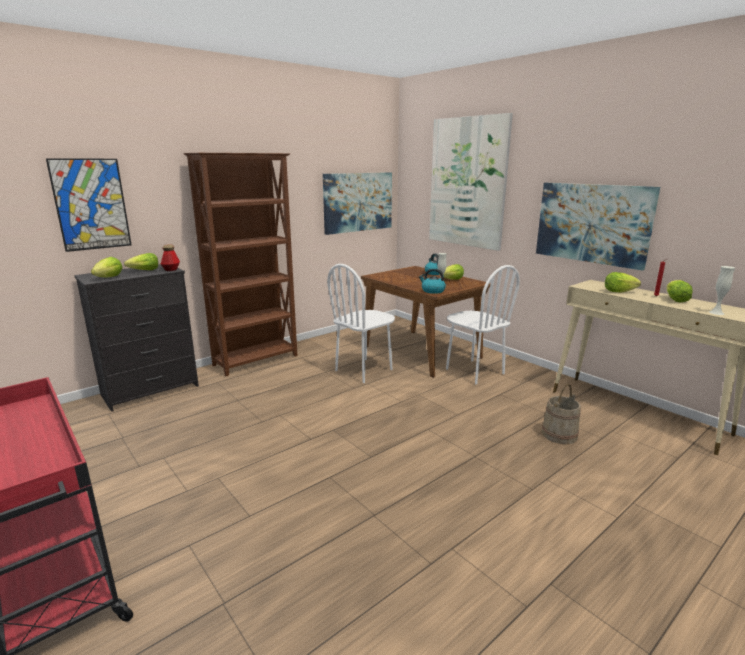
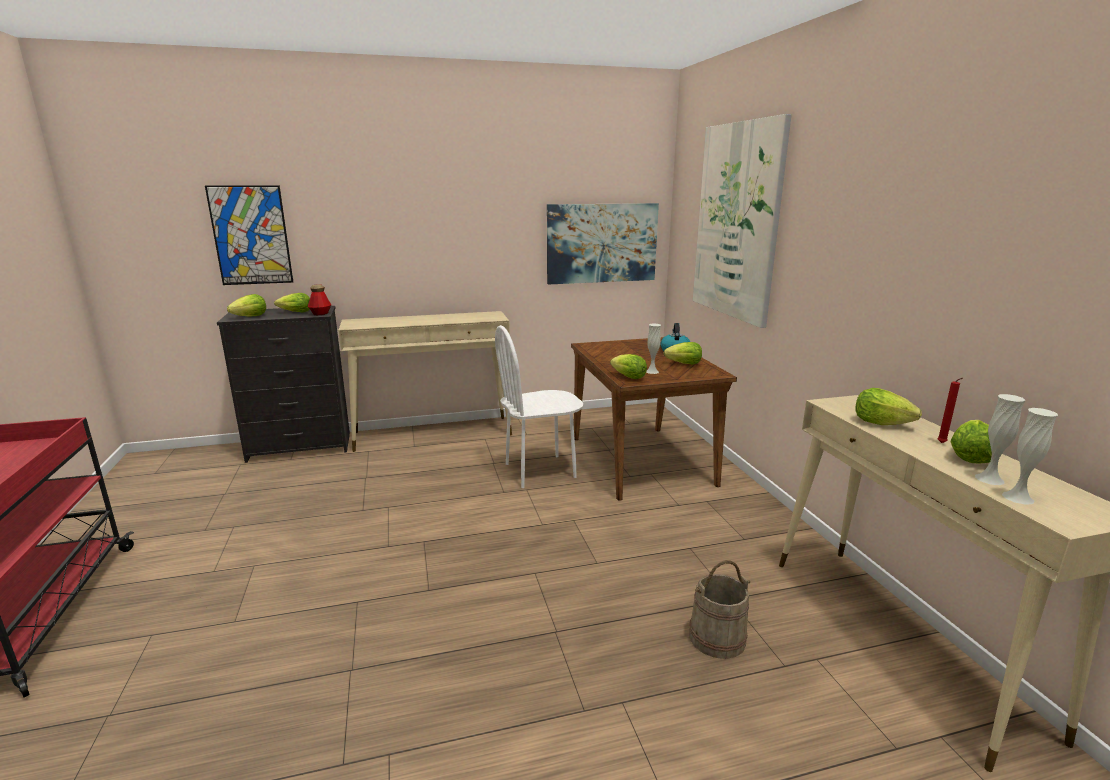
camera: 25 degrees right, 0 degrees up
brown bookcase [183,153,298,376] -> beige console table [338,311,512,452]
kettle [419,269,446,294] -> lettuce [610,354,647,379]
white chair [446,265,520,384] -> none
picture [536,183,660,271] -> none
none -> white vase [975,394,1025,485]

